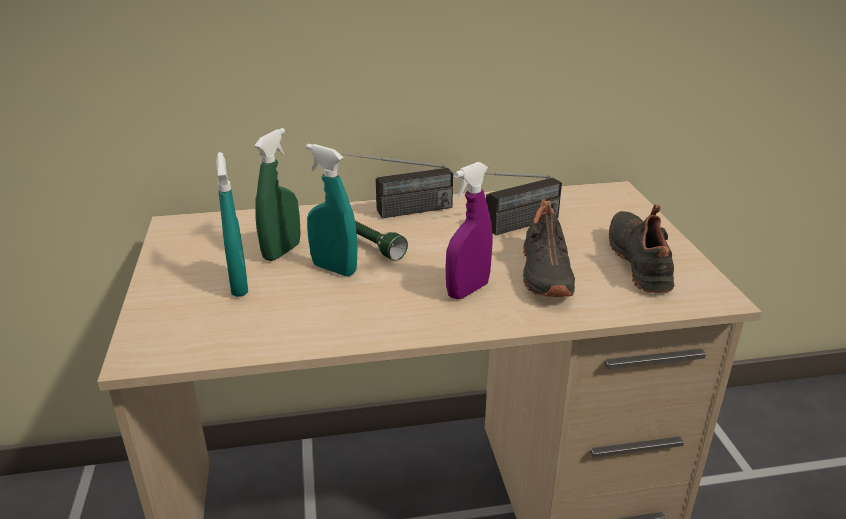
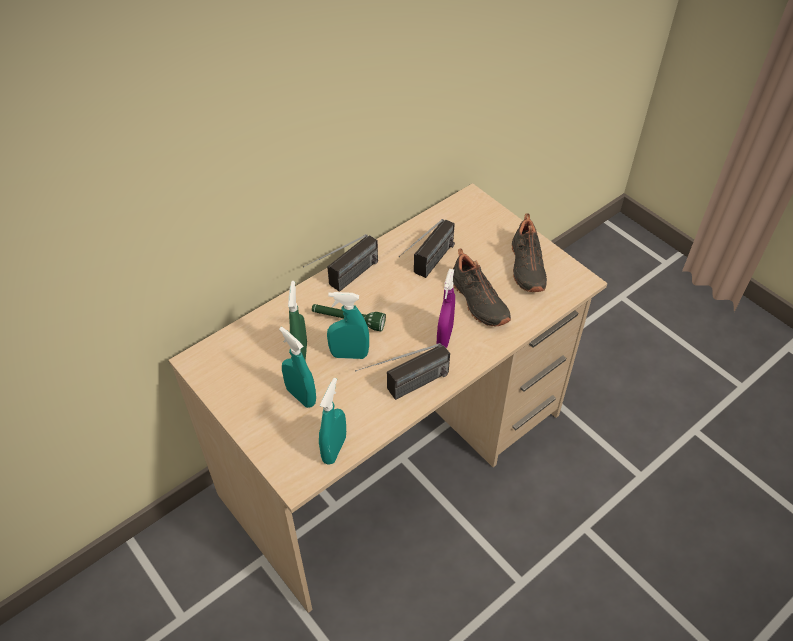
camera: 30 degrees left, 20 degrees up
black shoe [609,204,674,293] -> black shoe turned 150 degrees counterclockwise [512,213,547,292]
none -> turquoise spray bottle [319,378,346,465]
none -> radio [355,343,450,400]

